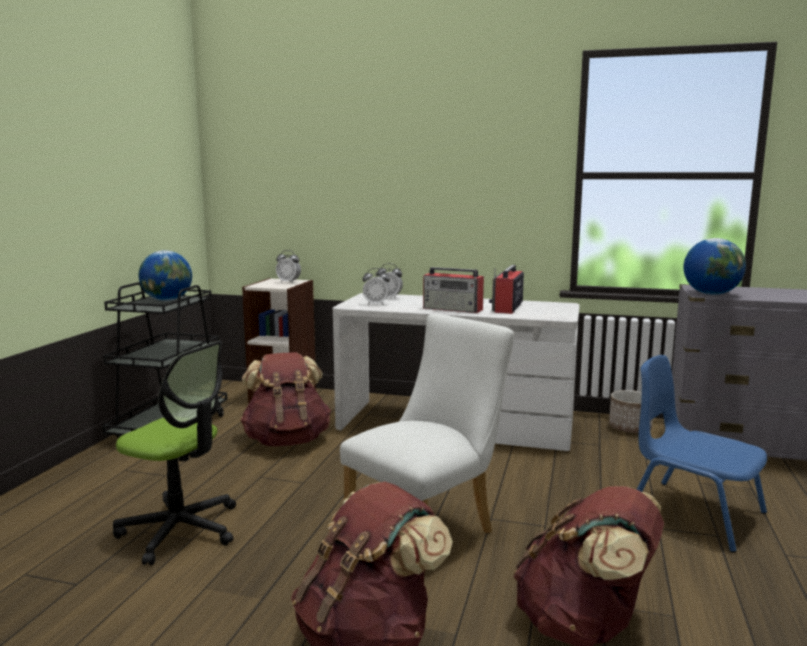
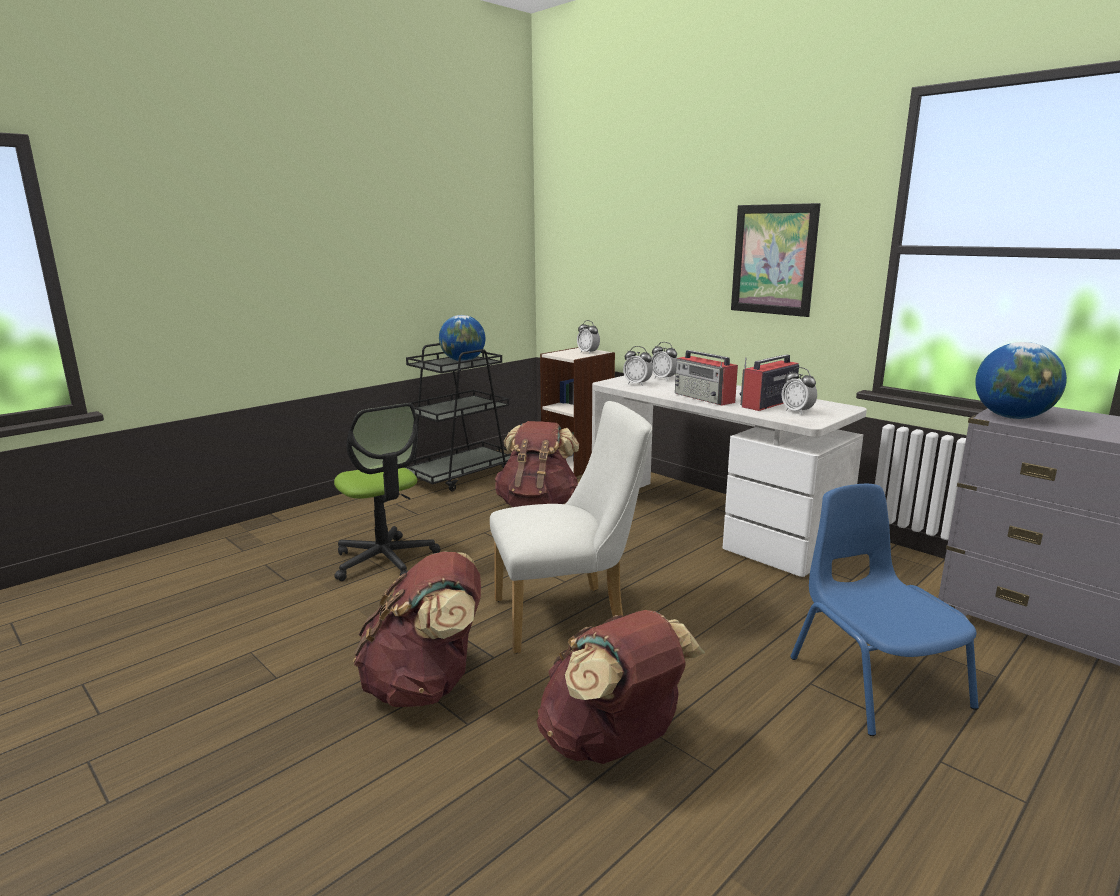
camera: 30 degrees right, 5 degrees up
planter [609,390,653,433] -> none
none -> picture [731,203,821,317]
none -> alarm clock [782,367,817,415]

